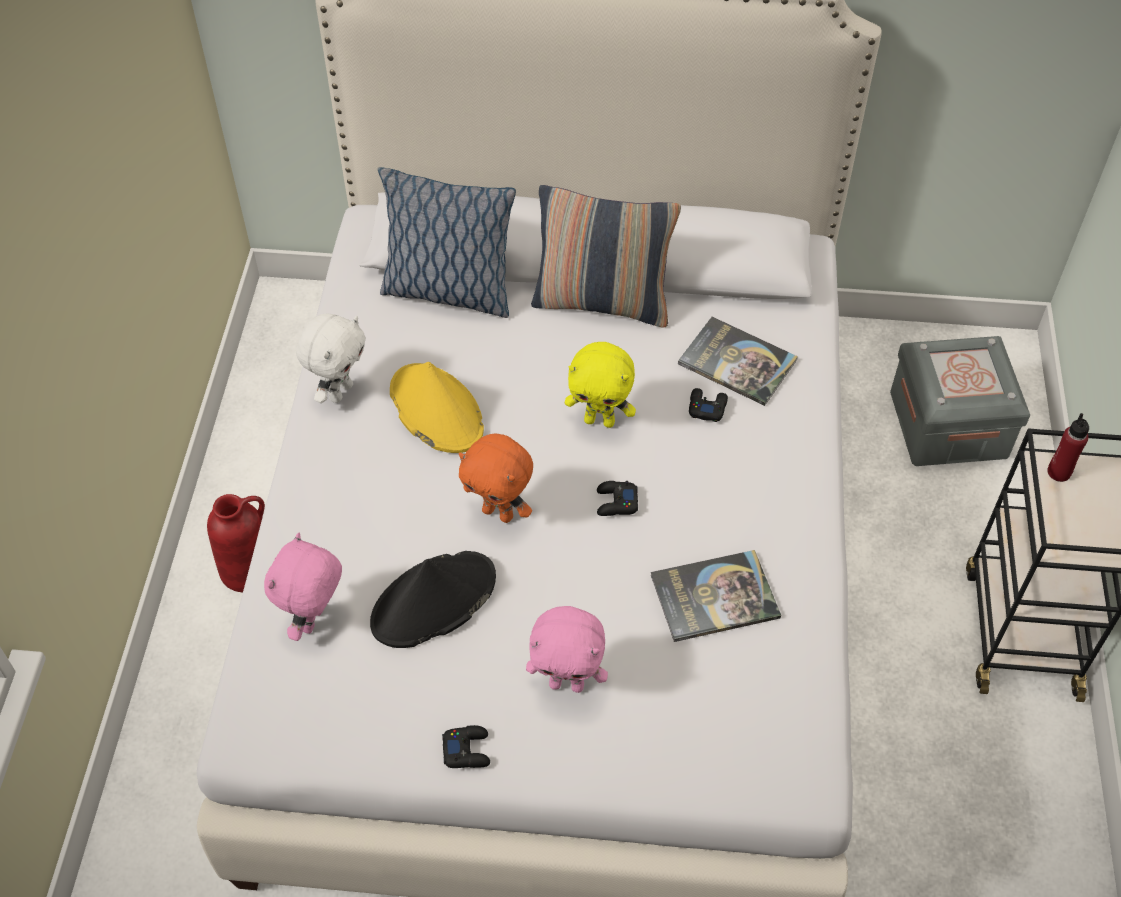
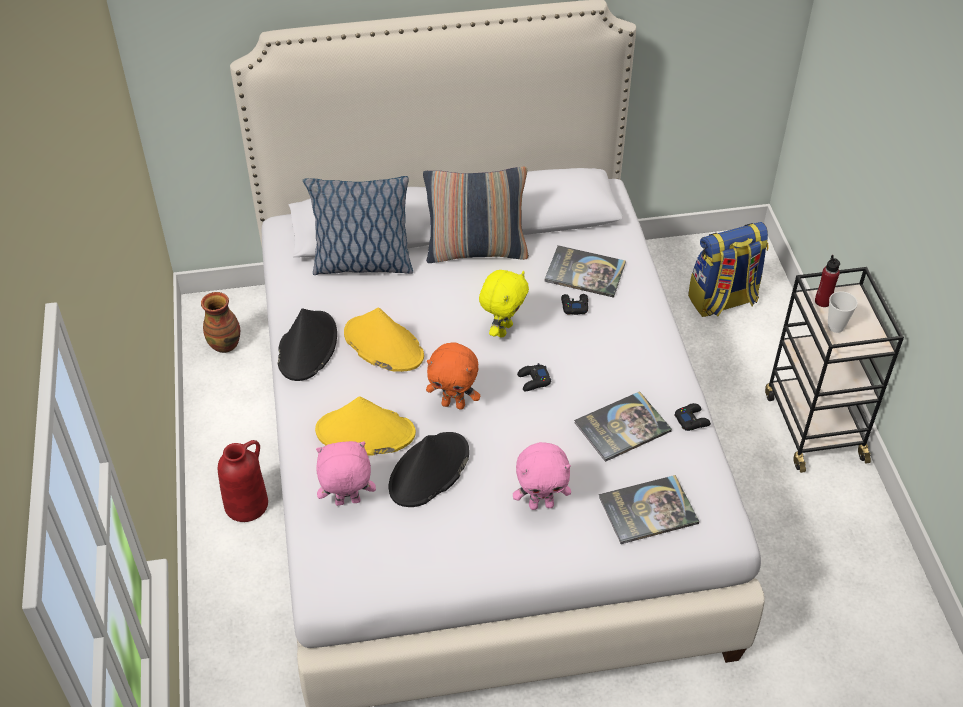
camera: 15 degrees left, 5 degrees down
pink plush toy [264,533,342,641] -> pink plush toy turned 75 degrees clockwise [316,441,376,506]
white plush toy [296,314,366,403] -> black hat [278,308,337,381]
black game controller [442,725,490,768] -> black game controller moved to [674,403,711,431]
yellow plush toy [565,342,636,428] -> yellow plush toy turned 60 degrees counterclockwise [479,270,529,337]
grey storage box [890,336,1030,466] -> backpack [688,222,769,317]
none -> vase [201,292,240,353]
none -> yellow hat [315,397,416,455]
none -> book [599,475,699,544]
none -> cup [828,291,858,333]

